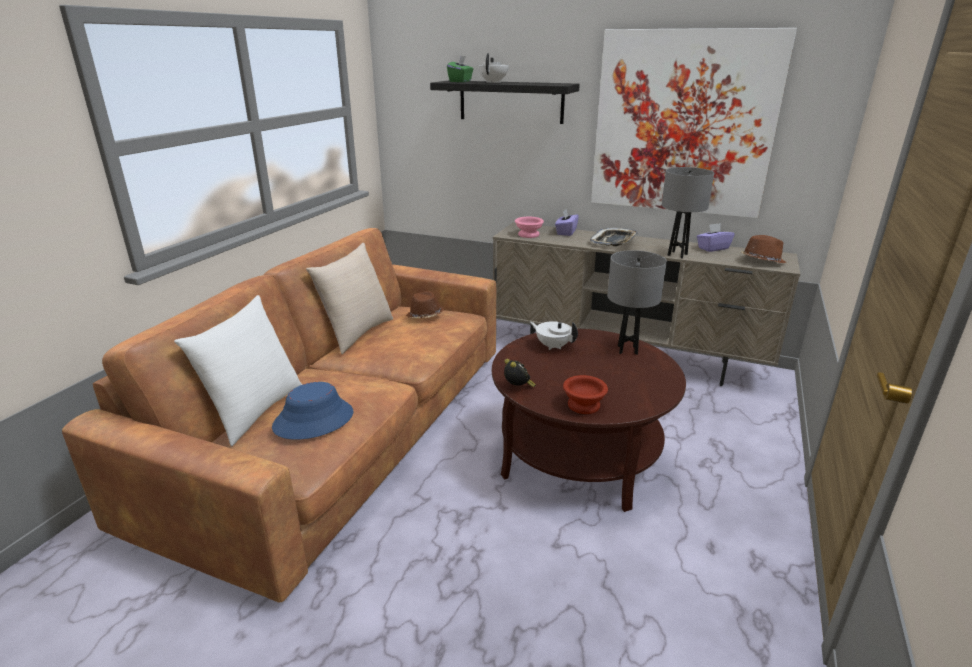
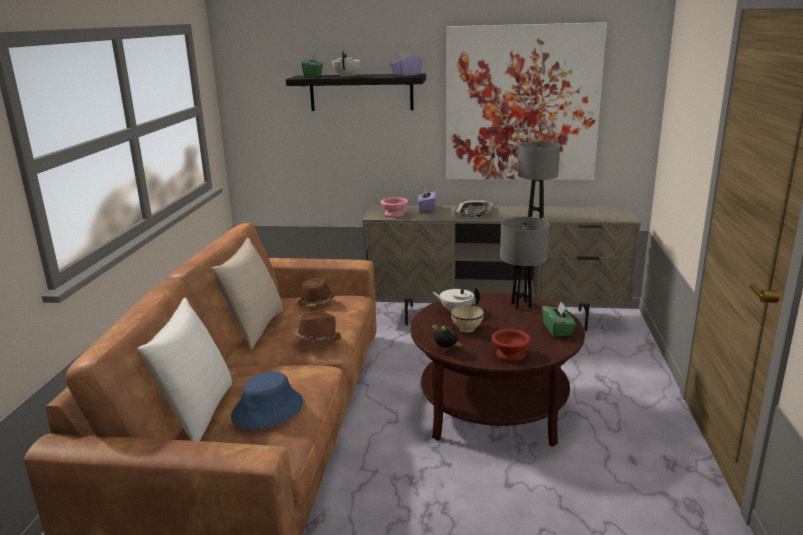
camera: 15 degrees left, 5 degrees down
purple tissue box [697,223,735,252] -> purple tissue box moved to [390,51,423,76]
brown hat [741,235,786,263] -> brown hat moved to [294,311,341,341]
none -> beige bowl [451,305,484,332]
none -> green tissue box [542,302,576,337]

